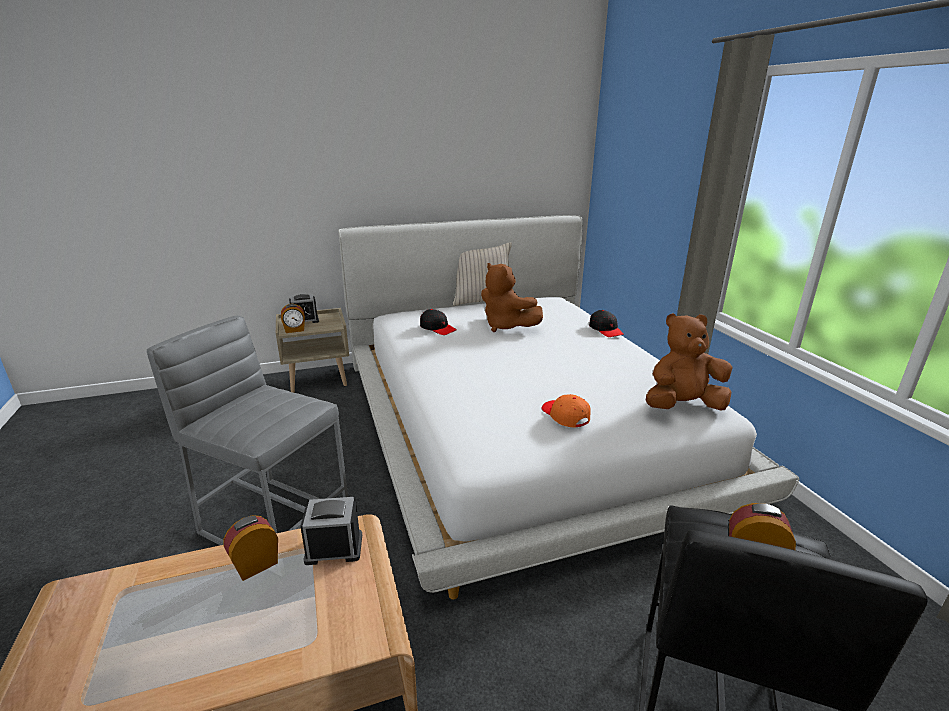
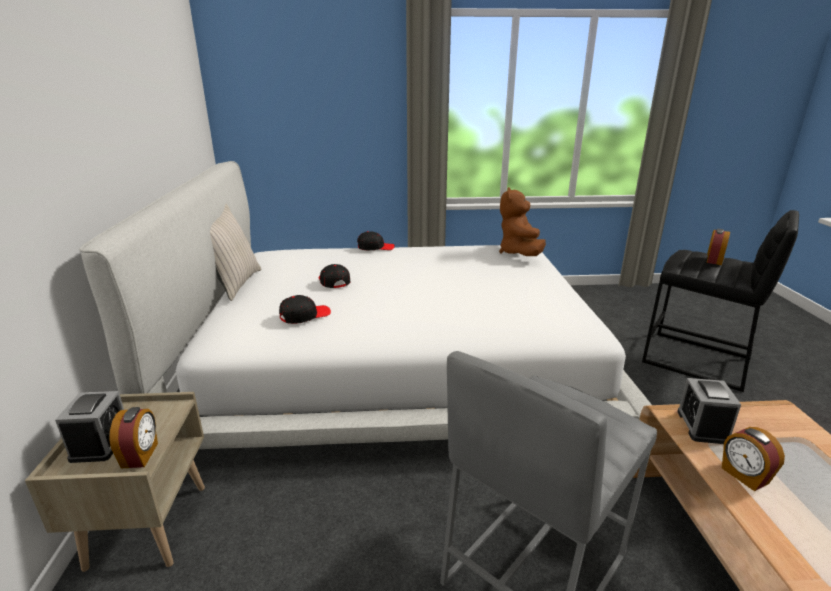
camera: 75 degrees left, 0 degrees up
brown plush toy [481,263,543,332] -> black cap [318,264,351,288]
orange cap [541,394,591,428] -> none

